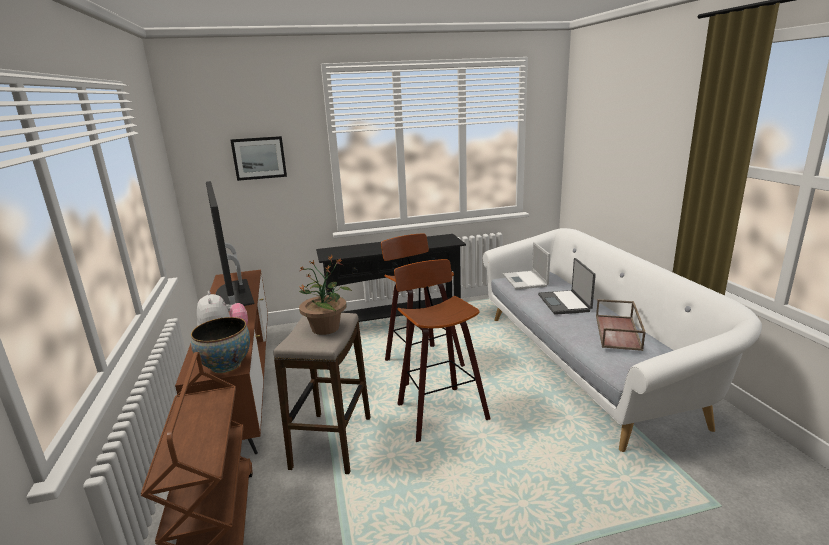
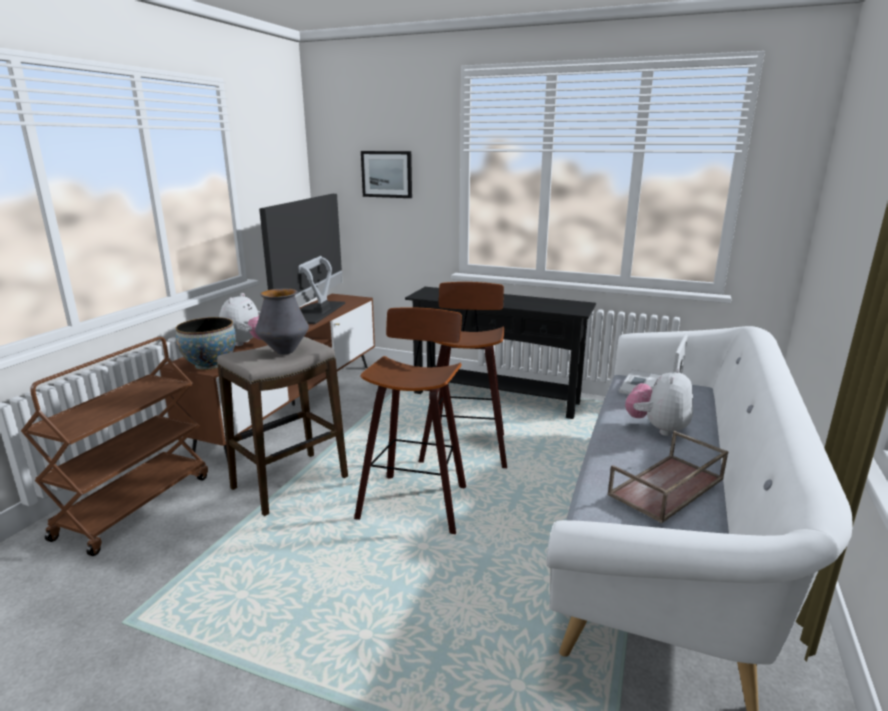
camera: 35 degrees right, 0 degrees up
potted plant [299,255,352,335] -> vase [255,289,309,355]
laptop [538,258,596,315] -> plush toy [625,368,693,436]

